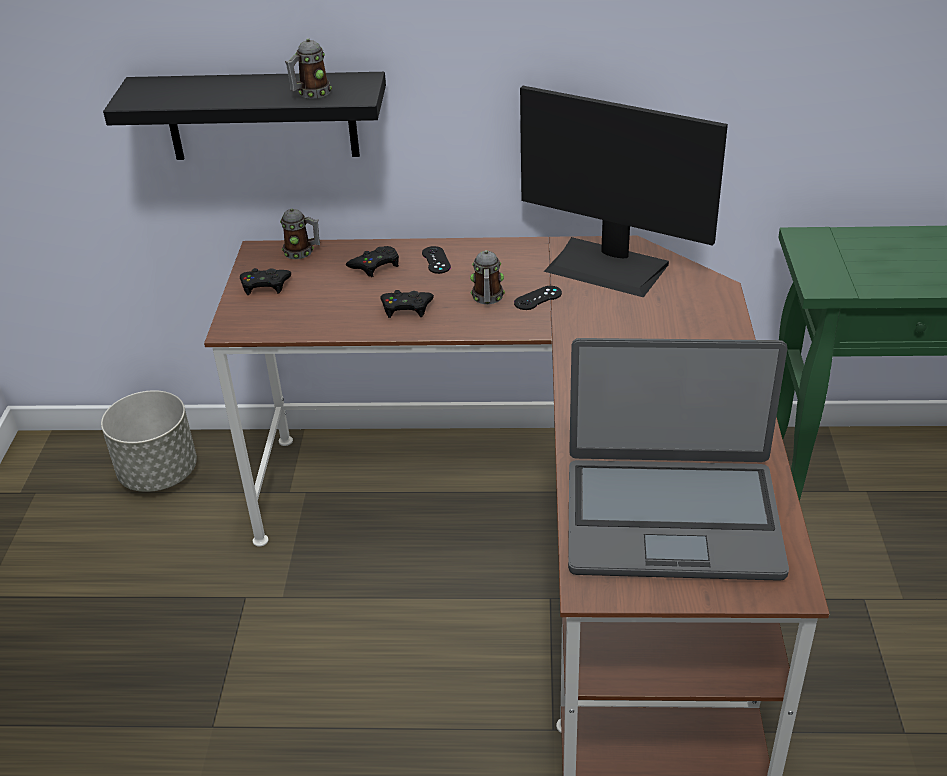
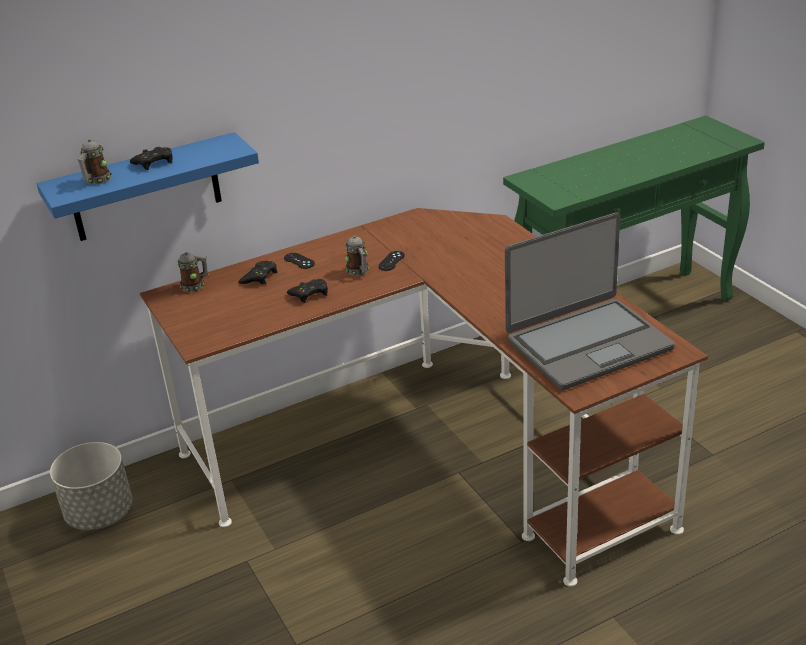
camera: 30 degrees left, 5 degrees down
black shelf [103,72,386,160] -> blue shelf [37,132,259,241]
black game controller [240,268,291,295] -> black game controller moved to [129,147,173,170]
mug [285,38,332,99] -> mug moved to [78,139,112,184]
monitor [520,86,728,298] -> none

